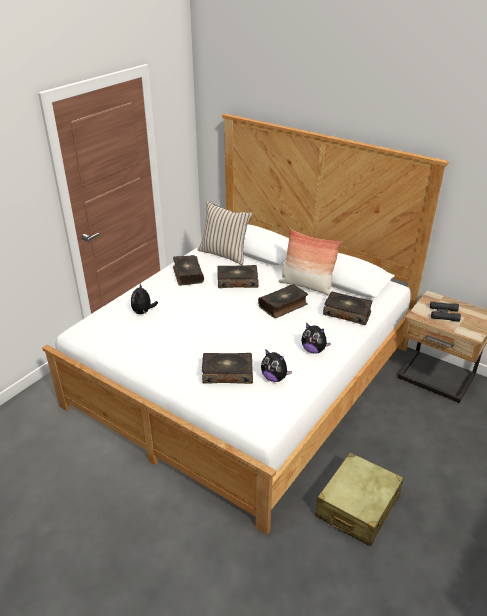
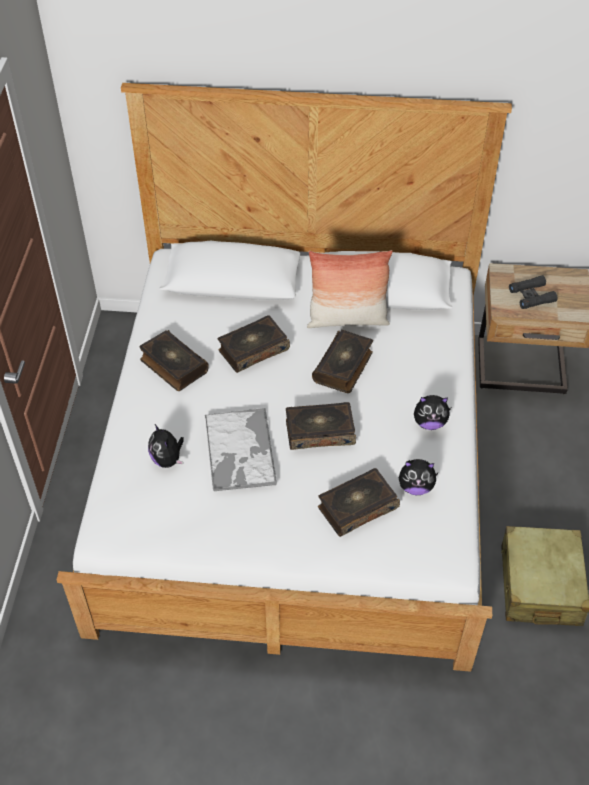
camera: 30 degrees left, 15 degrees up
beige pillow [197,201,253,266] -> none
book [323,292,373,325] -> book moved to [286,402,356,450]
none -> tray [205,408,277,491]

